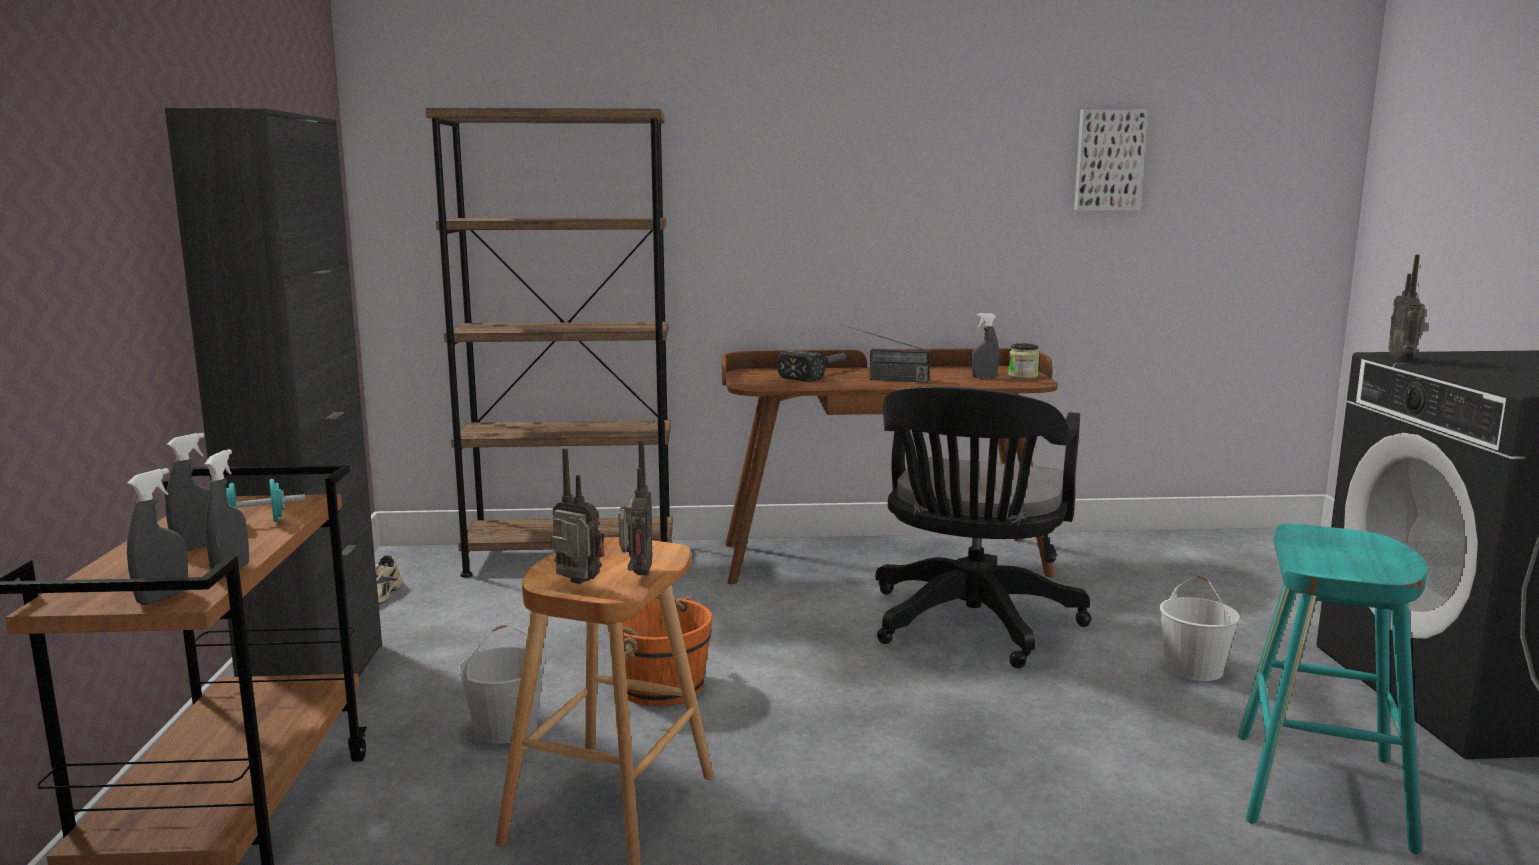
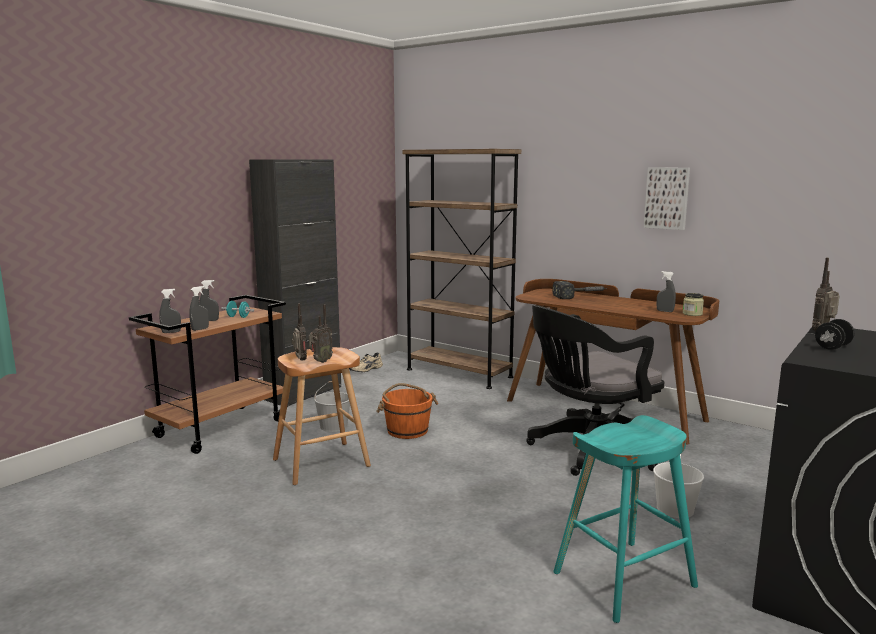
camera: 40 degrees right, 0 degrees up
radio [842,324,930,382] -> none
picture [1074,110,1148,211] -> picture moved to [644,167,690,230]
none -> black dumbbell [815,319,855,350]

